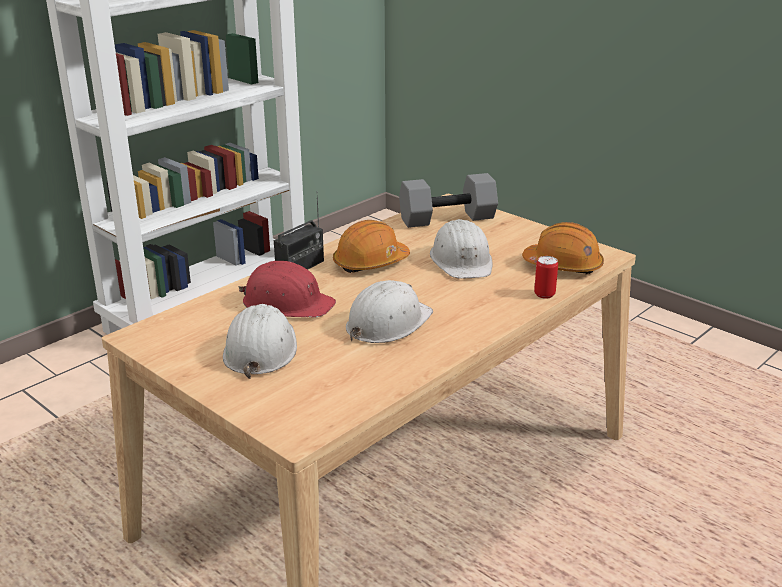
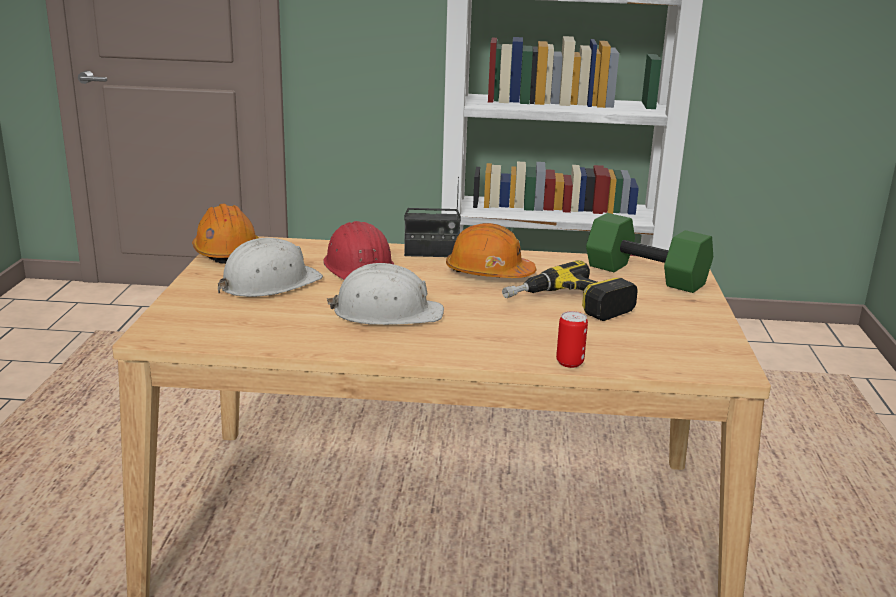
camera: 50 degrees right, 5 degrees down
grey dumbbell [399,173,498,228] -> green dumbbell [586,213,713,293]
white hard hat [430,219,493,279] -> power drill [502,260,638,321]
orange hard hat [522,222,604,274] -> orange hard hat moved to [192,204,259,264]

